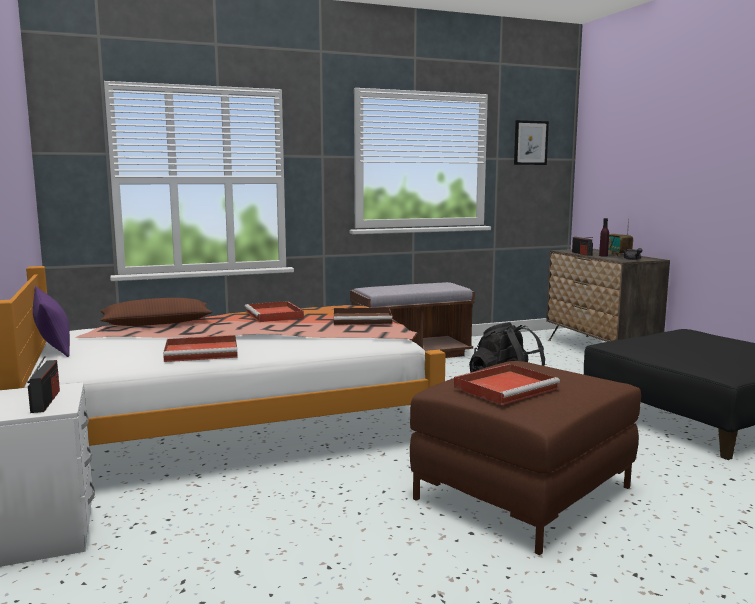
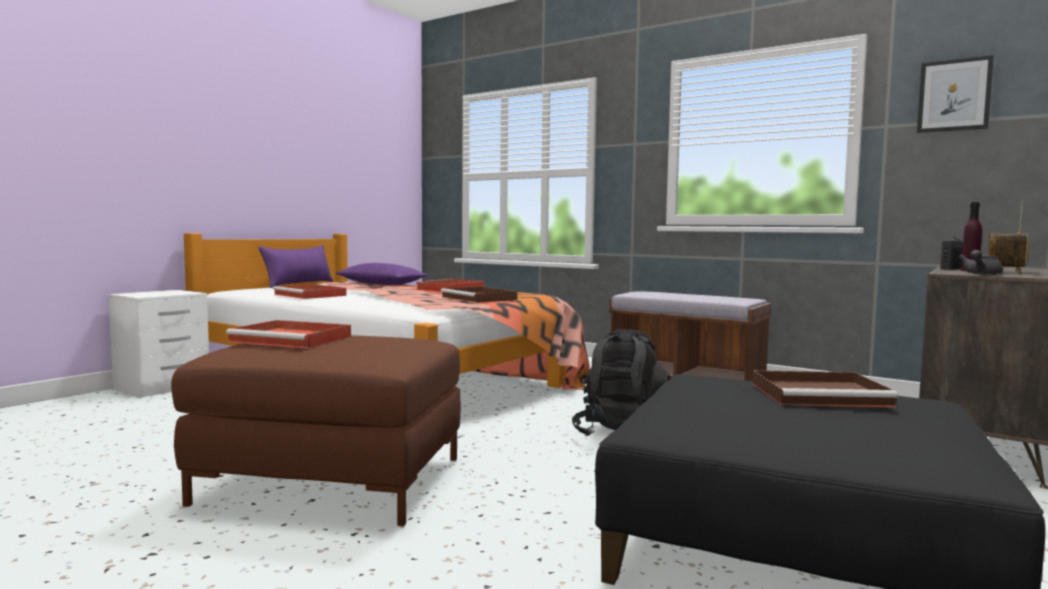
camera: 55 degrees right, 5 degrees down
radio [27,356,60,413] -> none
brown pillow [100,298,212,326] -> purple pillow [336,263,428,285]
none -> brown tray [752,370,898,407]

